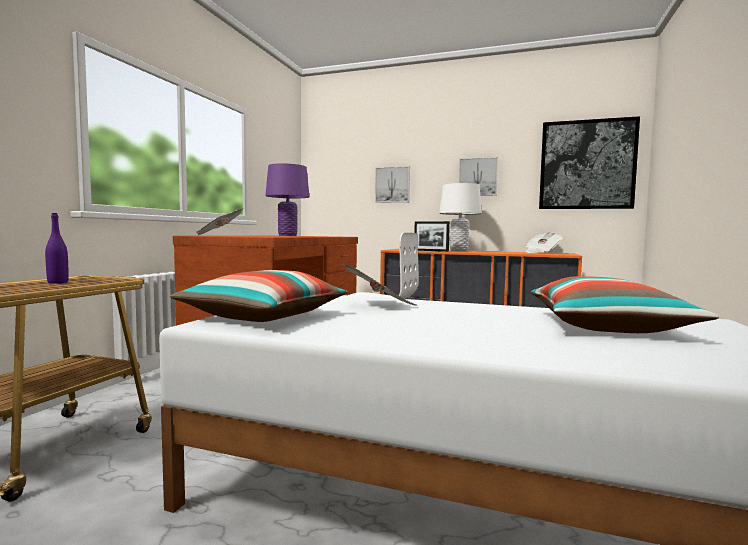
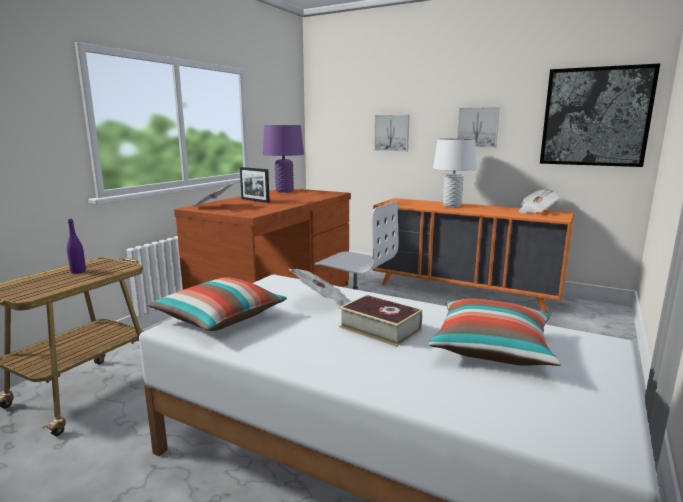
camera: 10 degrees right, 10 degrees up
picture frame [414,221,450,252] -> picture frame moved to [240,167,270,203]
none -> book [339,295,422,347]

